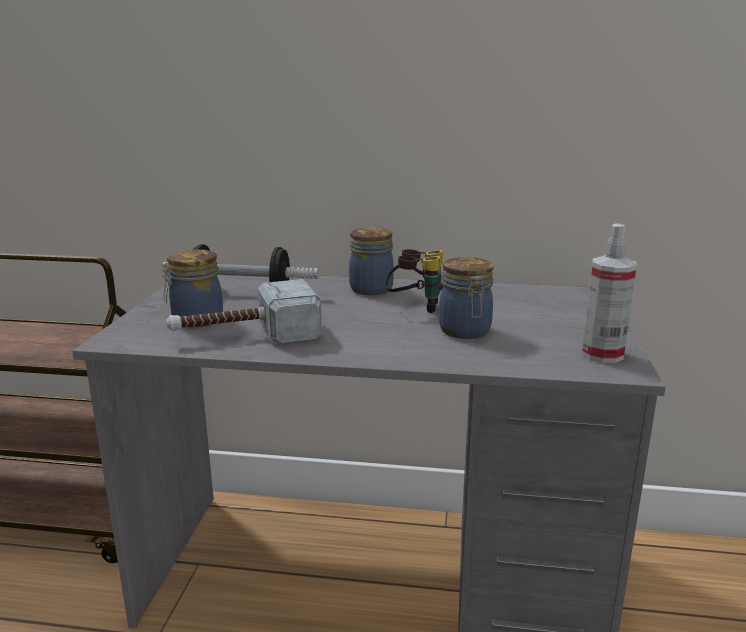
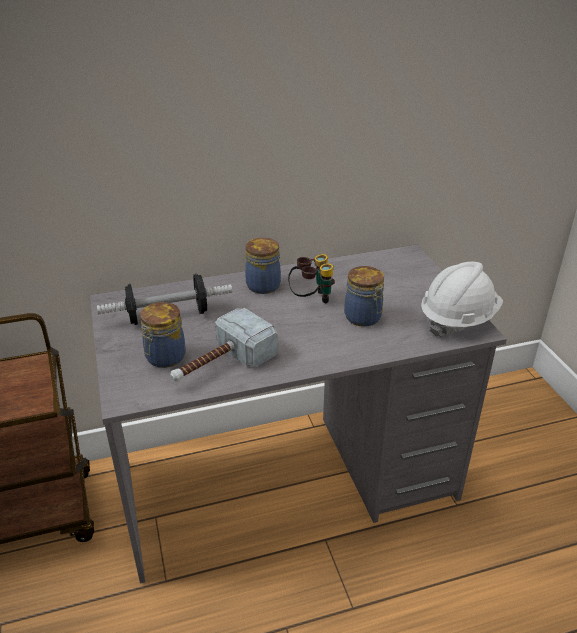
camera: 25 degrees left, 15 degrees up
spray bottle [582,223,637,363] -> white hard hat [421,262,503,337]

